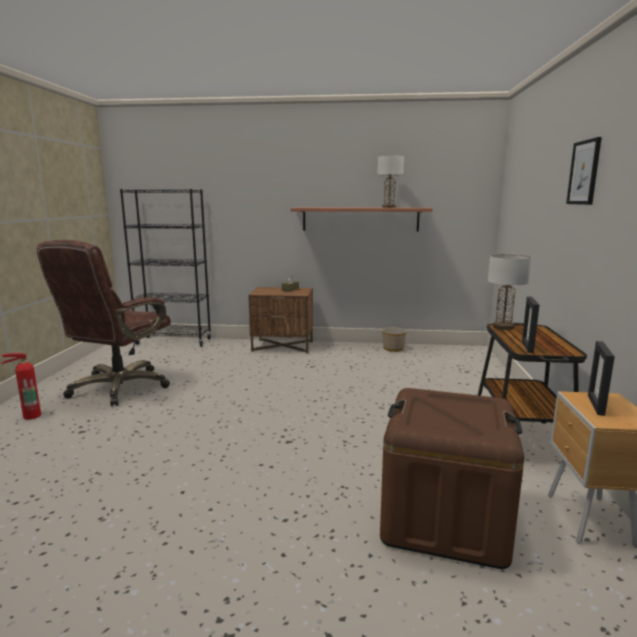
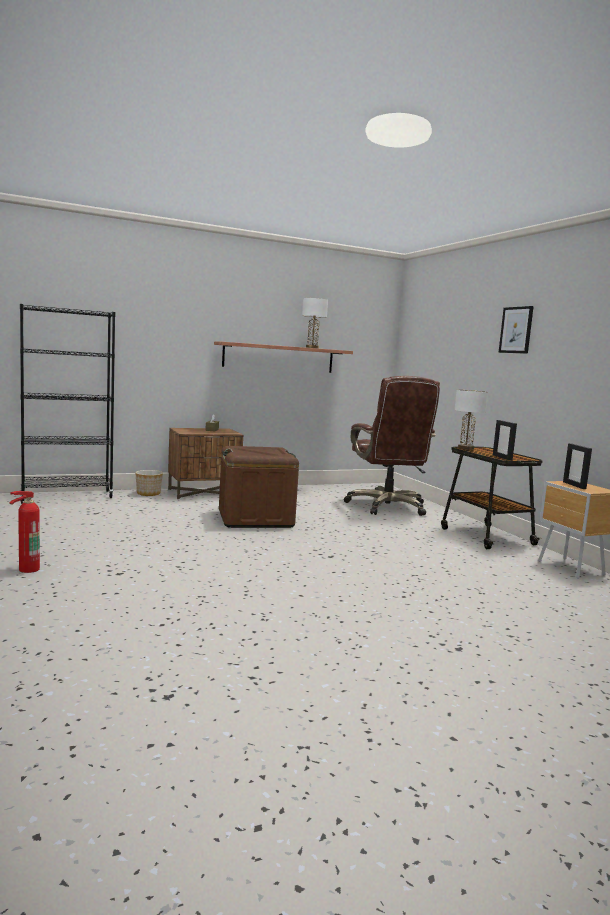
camera: 30 degrees left, 5 degrees down
brown office chair [37,240,171,406] -> brown office chair moved to [344,376,440,516]
brown storage box [380,388,524,569] -> brown storage box moved to [219,446,299,528]
planter [382,327,406,352] -> planter moved to [135,470,163,496]

